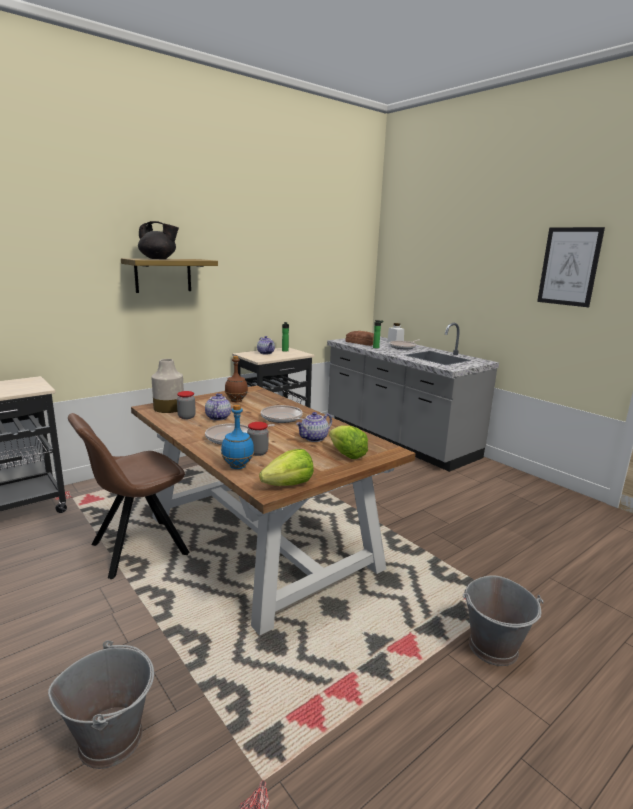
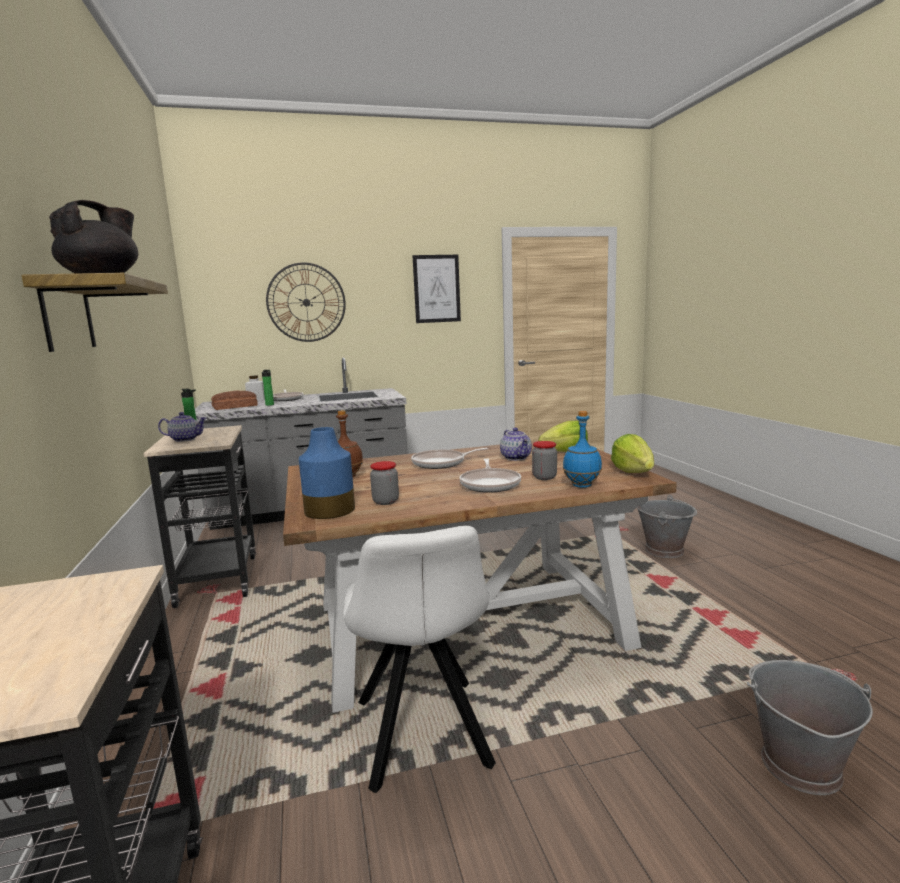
camera: 65 degrees left, 5 degrees down
brown chair [68,413,189,579] -> white chair [343,526,496,793]
beige vase [151,359,184,413] -> blue vase [299,427,355,519]
teapot [205,393,231,421] -> none
none -> wall clock [266,262,346,342]

